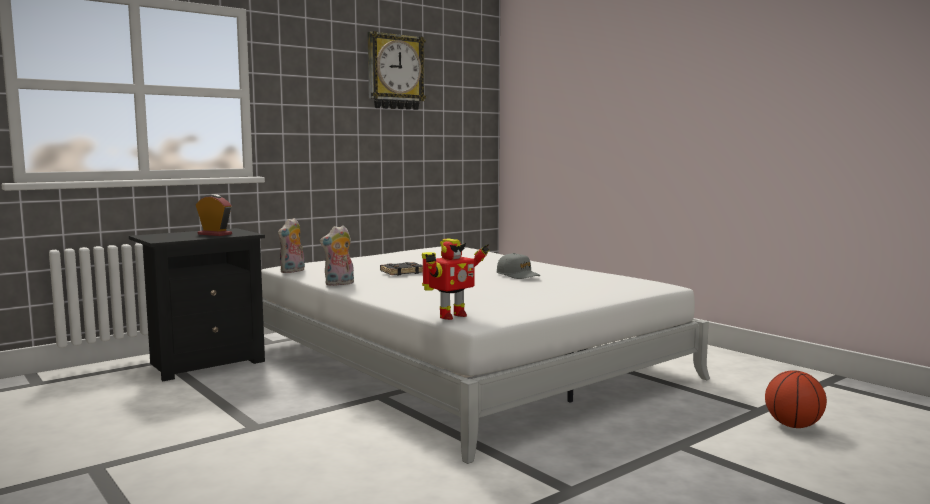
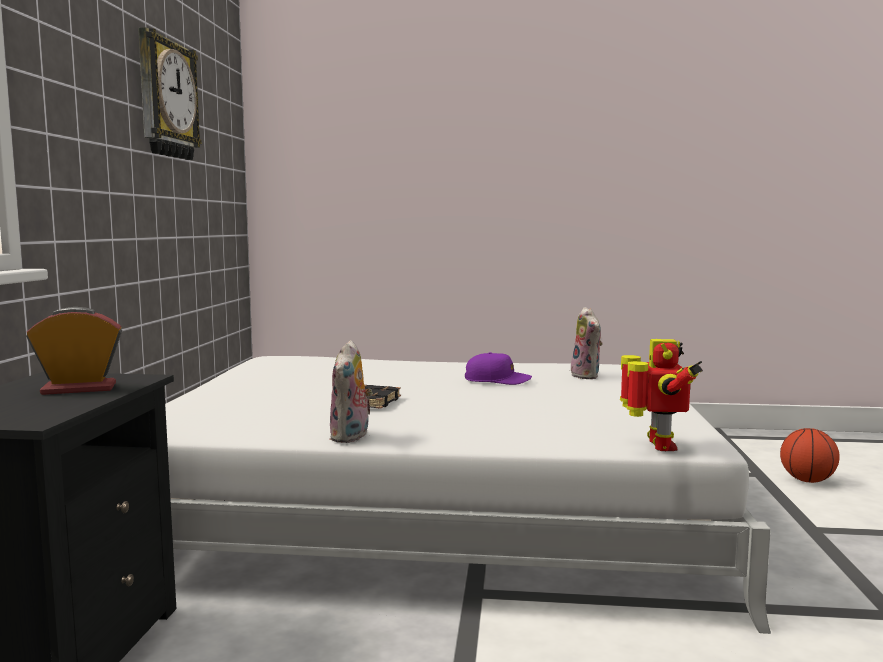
camera: 45 degrees left, 0 degrees up
plush toy [278,218,305,273] -> plush toy moved to [571,307,603,379]
grey cap [497,253,541,279] -> purple cap [465,352,532,385]

